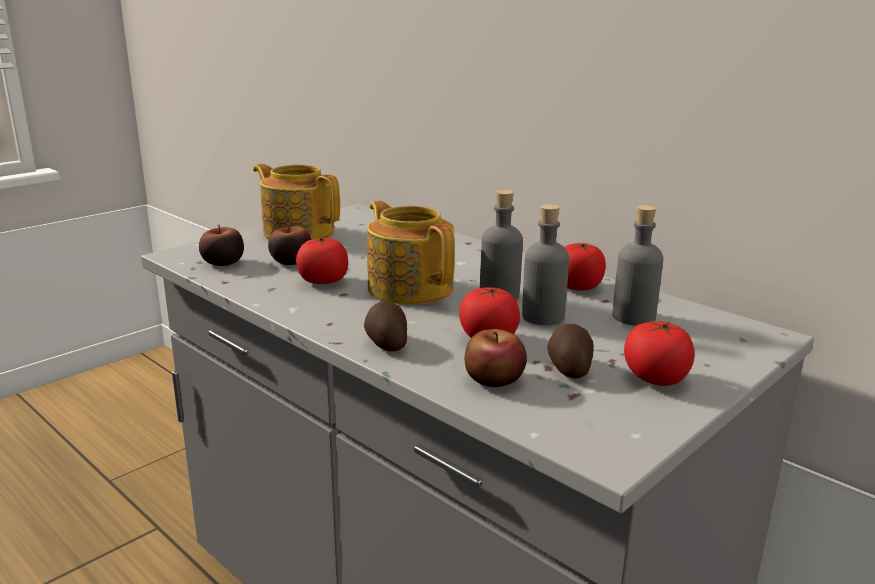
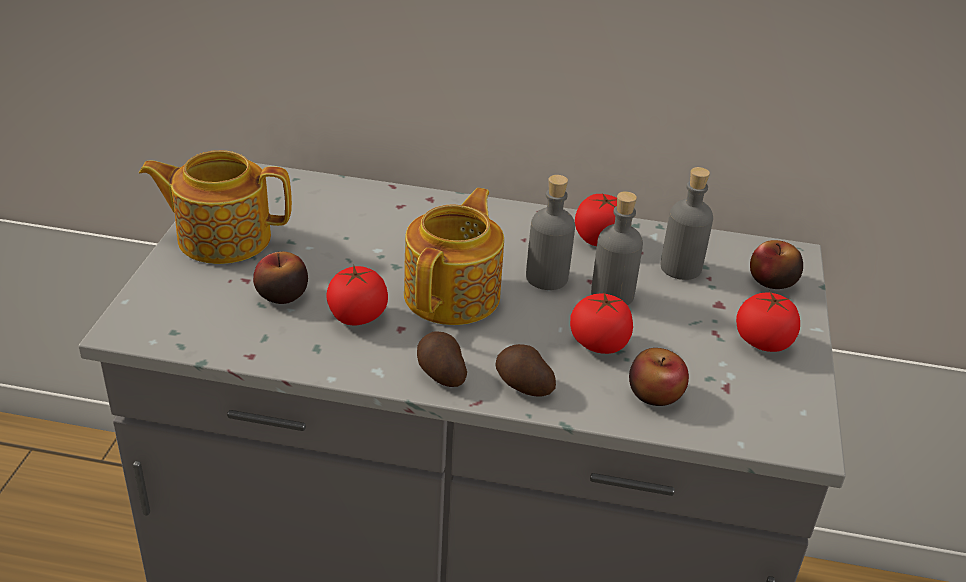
camera: 35 degrees left, 15 degrees up
apple [199,225,244,266] -> apple moved to [750,240,803,289]
teapot [367,200,455,305] -> teapot turned 90 degrees clockwise [404,188,504,325]
potato [547,324,594,379] -> potato moved to [417,331,467,387]

